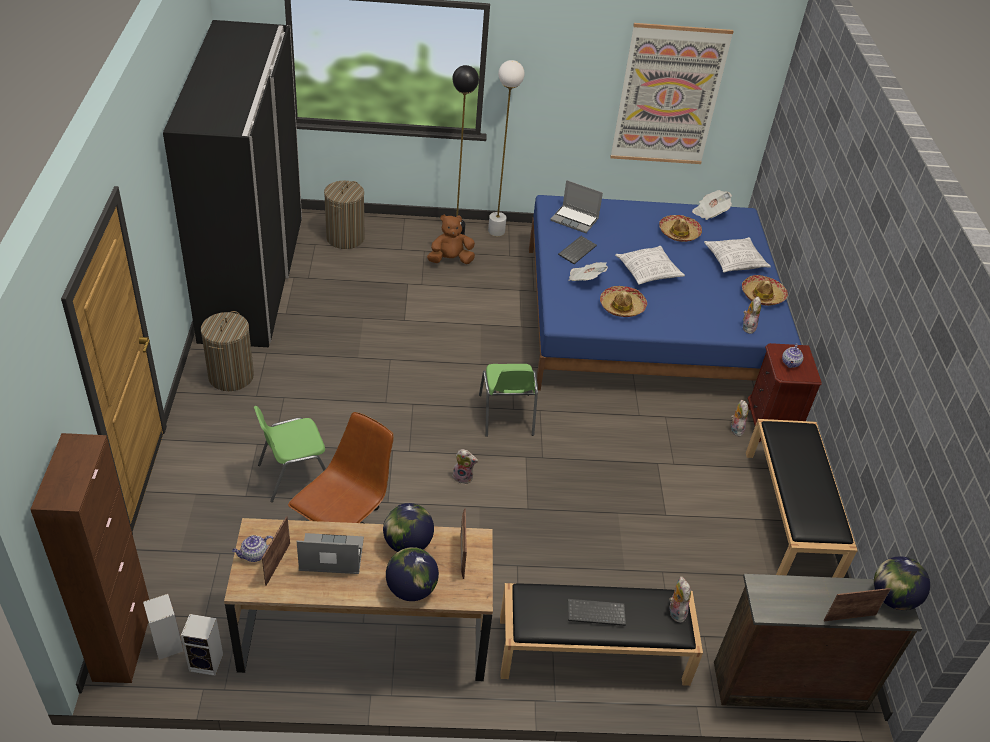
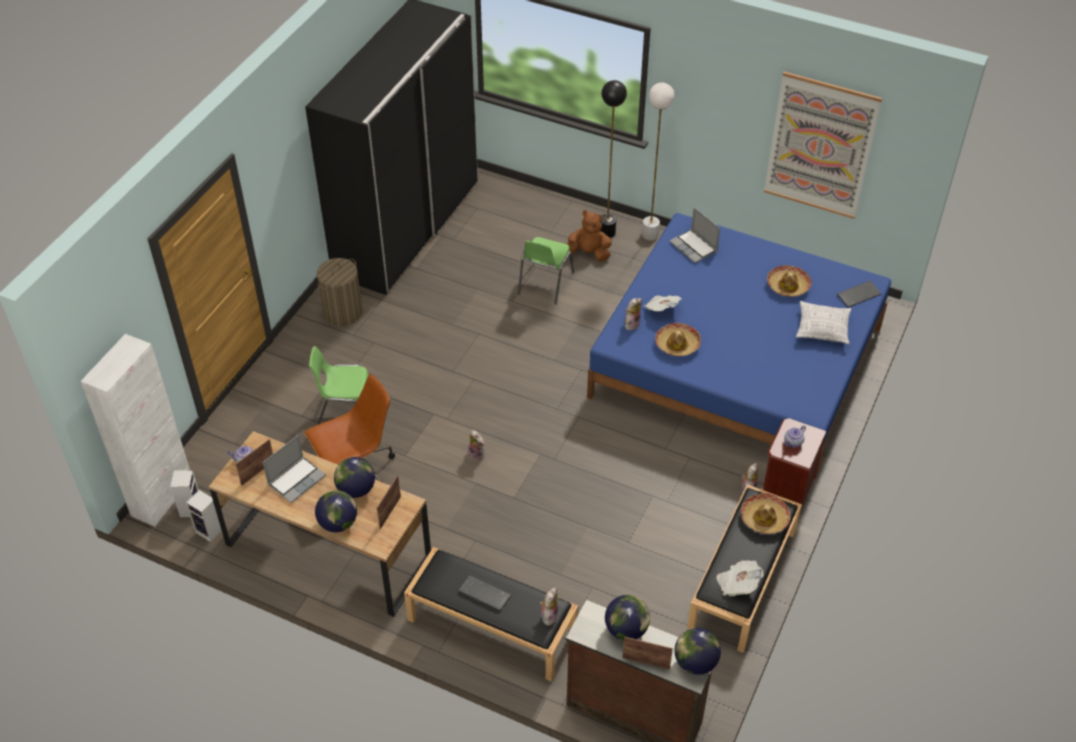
camera: 30 degrees right, 5 degrees up
brown cabinet [30,433,149,683] -> white cabinet [81,334,190,527]
laptop [297,533,364,574] -> laptop turned 105 degrees clockwise [263,435,326,503]
laundry basket [324,181,364,249] -> none
green chair [479,364,538,437] -> green chair moved to [518,237,574,305]
keyboard [558,236,597,264] -> keyboard moved to [837,280,881,308]
pillow [615,246,685,285] -> none
newspaper [692,190,732,220] -> newspaper moved to [716,560,764,596]
hat [742,275,788,306] -> hat moved to [741,493,790,534]
plush toy [743,297,761,334] -> plush toy moved to [624,298,642,330]
none -> globe [605,595,650,641]

